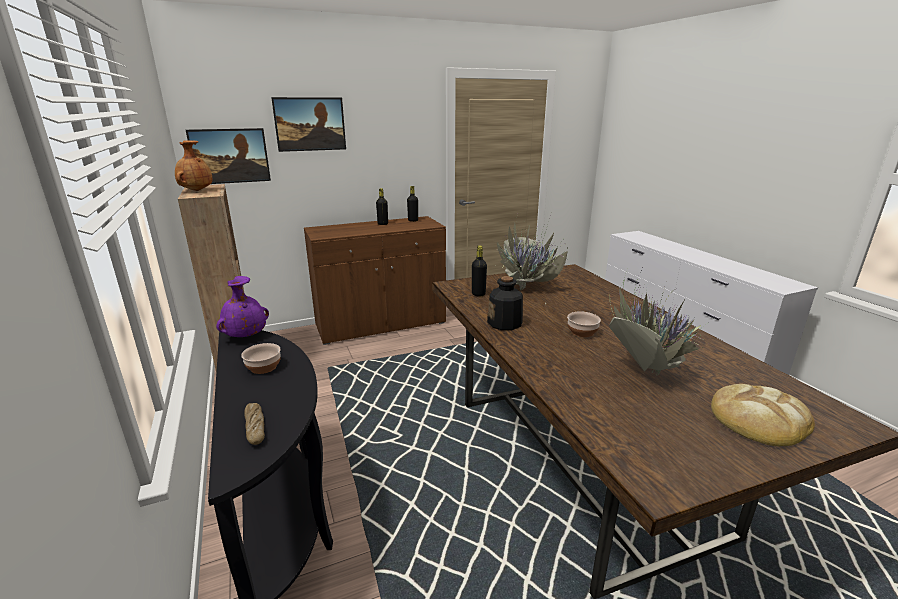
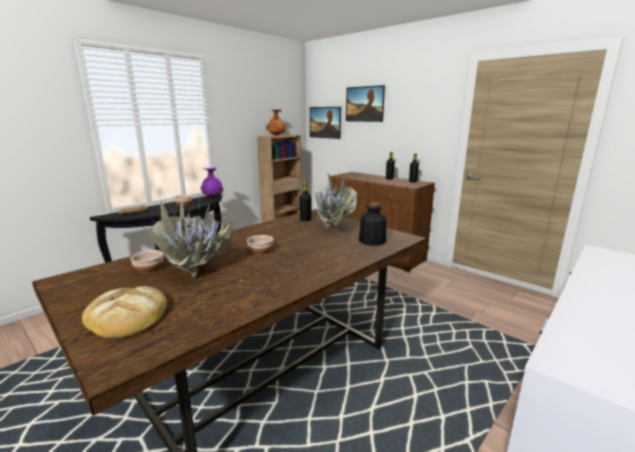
camera: 65 degrees right, 5 degrees down
bottle [487,276,523,330] -> bottle moved to [359,203,386,246]
none -> bowl [130,250,163,273]

